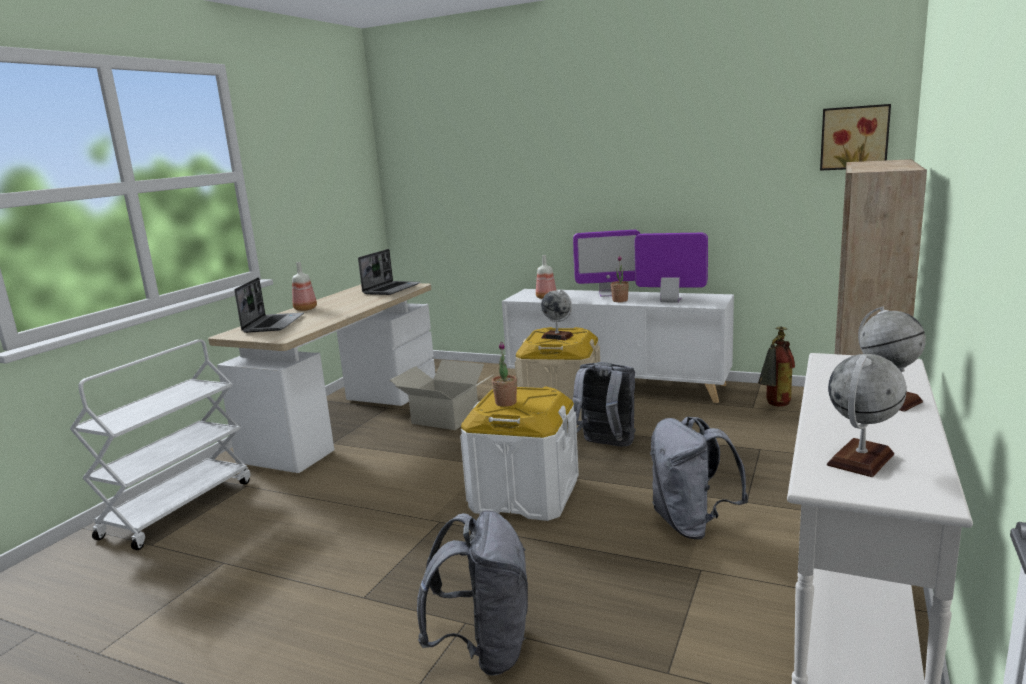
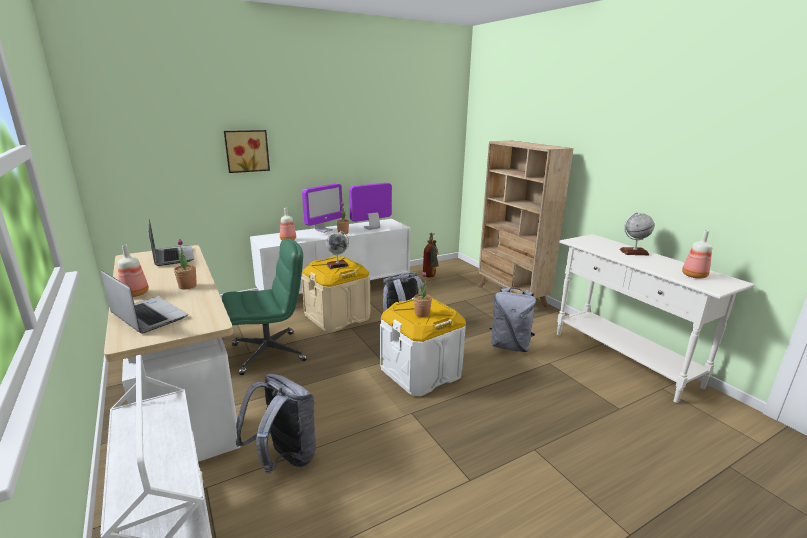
camera: 55 degrees left, 5 degrees up
cardboard box [390,360,494,430] -> green office chair [222,239,307,375]
grey backpack [417,510,528,676] -> grey backpack moved to [236,374,316,474]
picture [820,104,891,171] -> picture moved to [224,130,270,173]
globe [827,354,906,477] -> bottle [682,230,712,279]
none -> potted plant [174,239,197,289]

